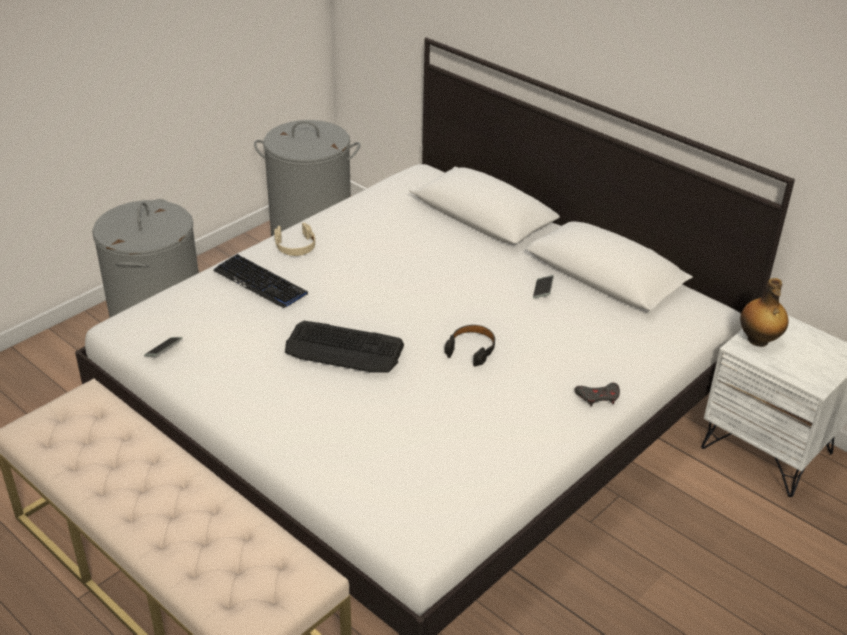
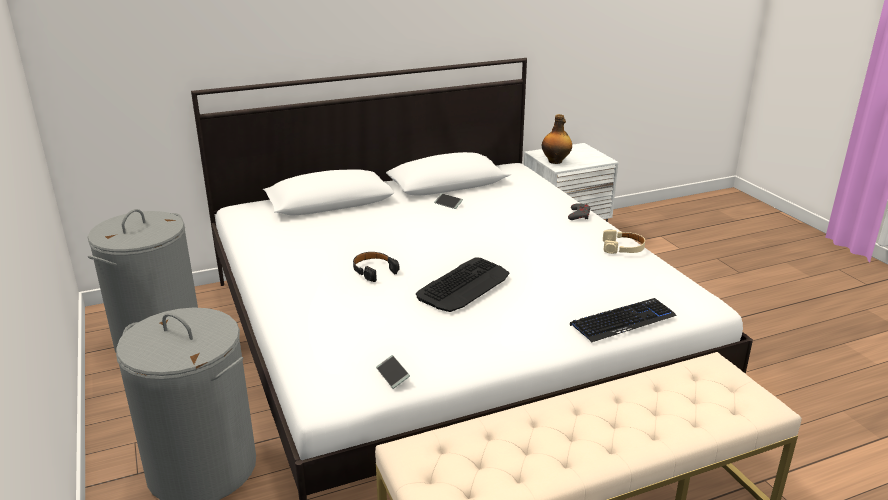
camera: 65 degrees left, 10 degrees down
keyboard [213,254,308,308] -> keyboard moved to [570,298,677,343]
beige headphones [274,223,315,256] -> beige headphones moved to [603,229,645,254]
black headphones [444,325,495,367] -> black headphones moved to [353,252,399,282]

